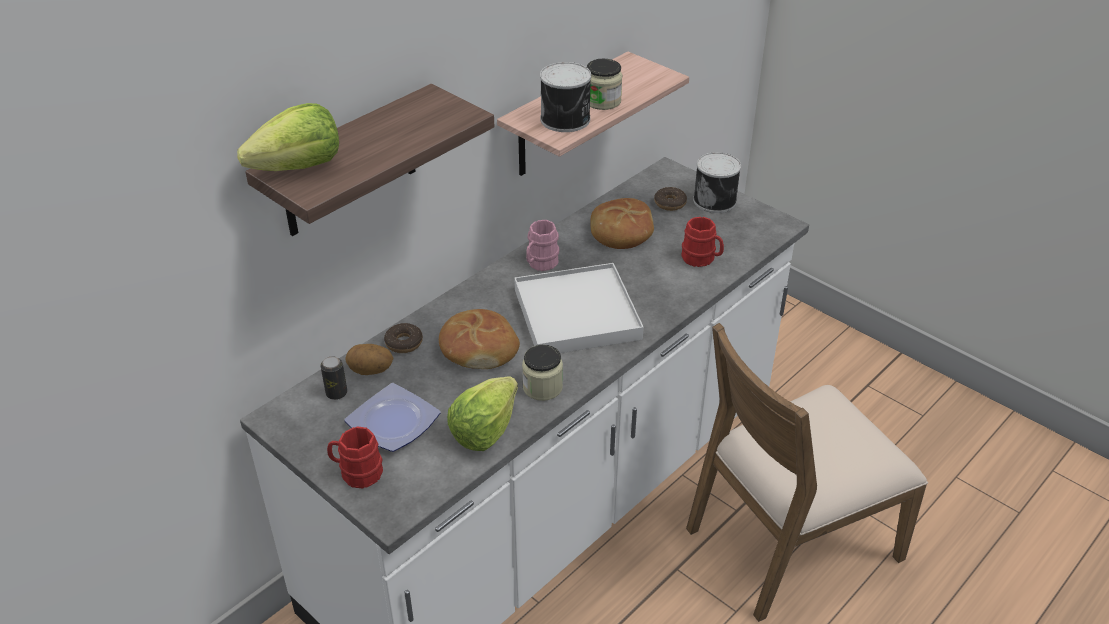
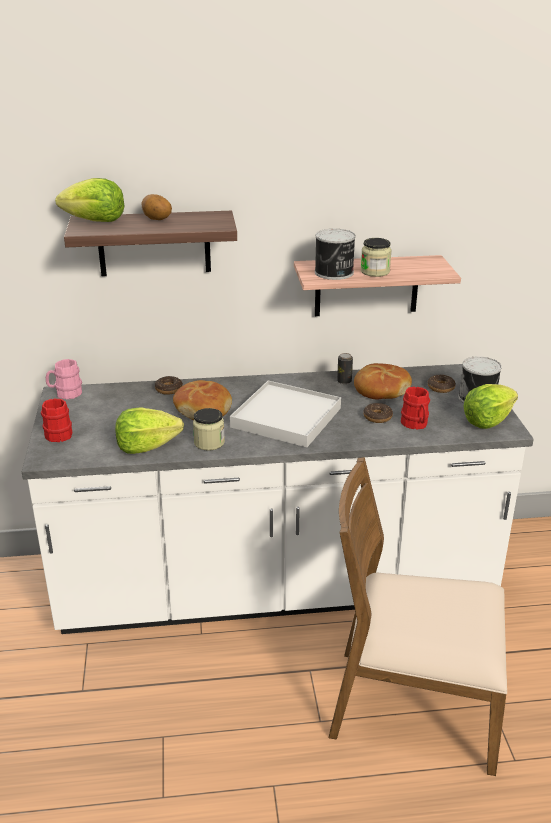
camera: 40 degrees right, 10 degrees down
can [320,356,347,400] -> can moved to [337,353,353,384]
plate [344,383,441,452] -> none
potato [345,344,394,375] -> potato moved to [142,194,172,220]
pink mug [526,220,559,271] -> pink mug moved to [46,359,82,399]
none -> donut [363,403,393,423]
none -> lettuce [463,384,518,429]

